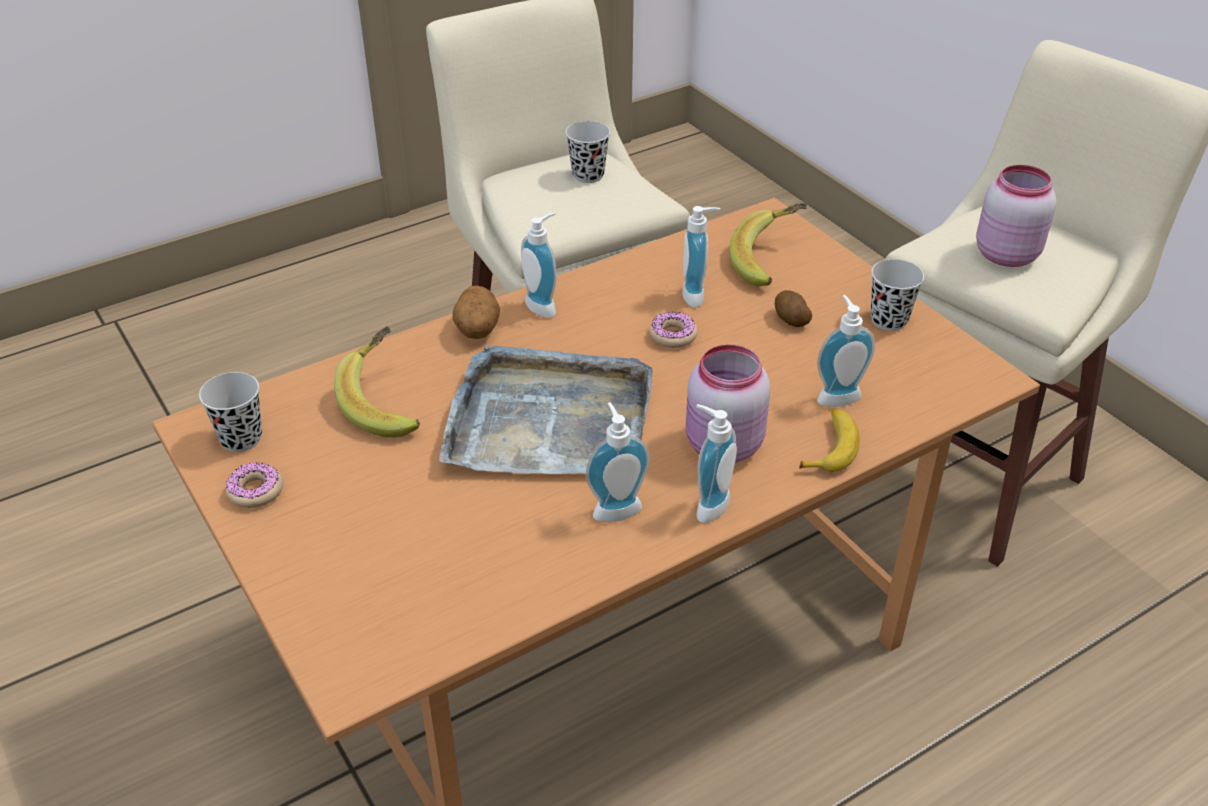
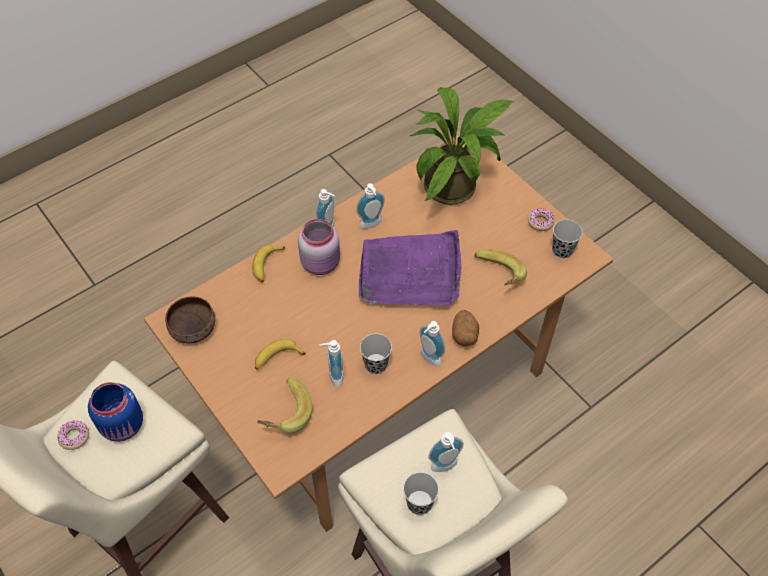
camera: 175 degrees right, 15 degrees up
grey tray [439,345,652,474] -> purple tray [359,230,462,306]
donut [649,312,698,348] -> donut moved to [57,421,89,450]
potato [775,290,812,327] -> banana [255,339,306,370]
soap dispenser [817,295,875,407] -> soap dispenser moved to [428,432,464,472]
black cup [871,259,924,331] -> black cup moved to [360,333,392,374]
pink jar [976,165,1056,267] -> blue jar [88,382,143,442]
none -> brown bowl [165,296,215,343]
none -> potted plant [410,87,514,205]

